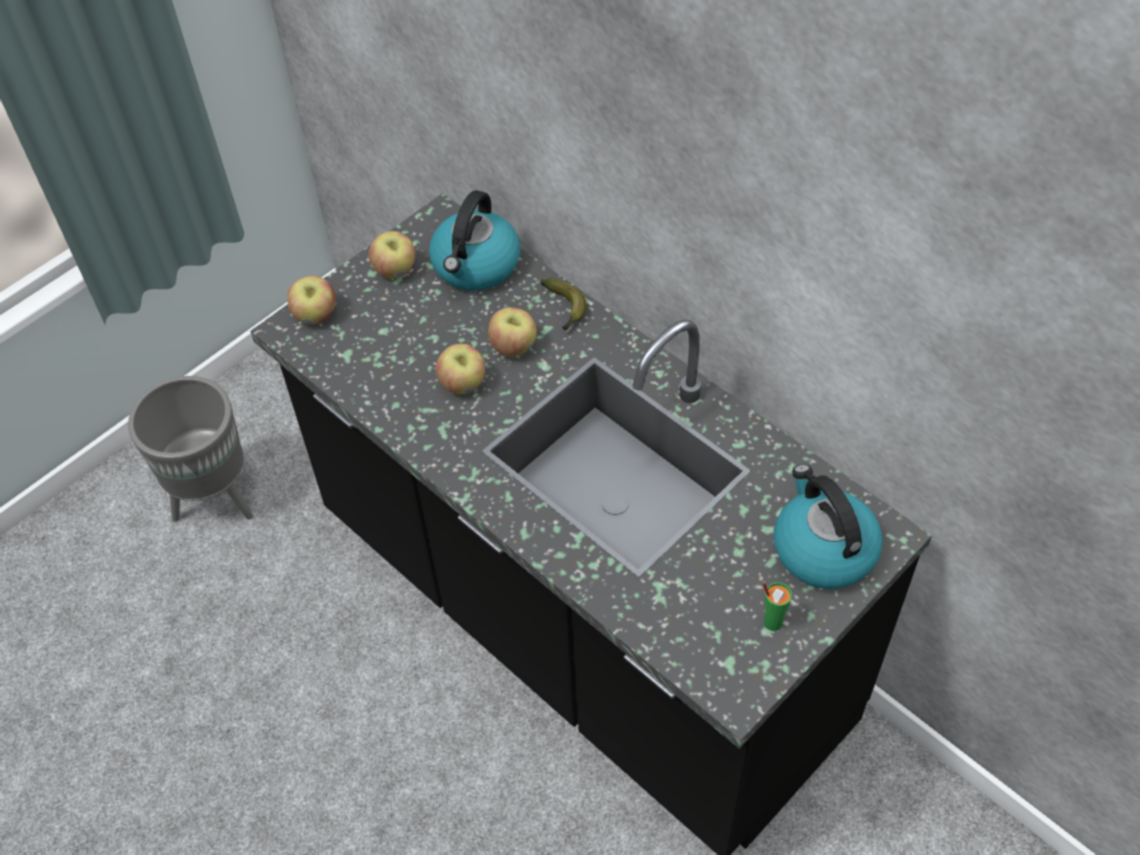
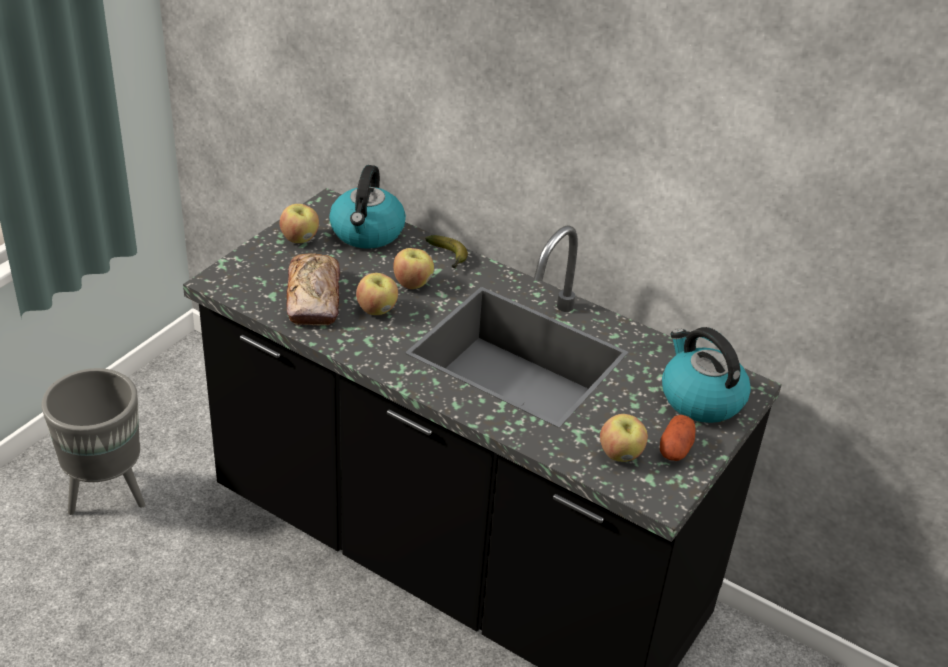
camera: 15 degrees left, 15 degrees down
apple [287,276,336,324] -> apple moved to [600,414,648,462]
green cup [763,583,792,631] -> potato [660,415,696,461]
none -> bread [286,253,340,325]

